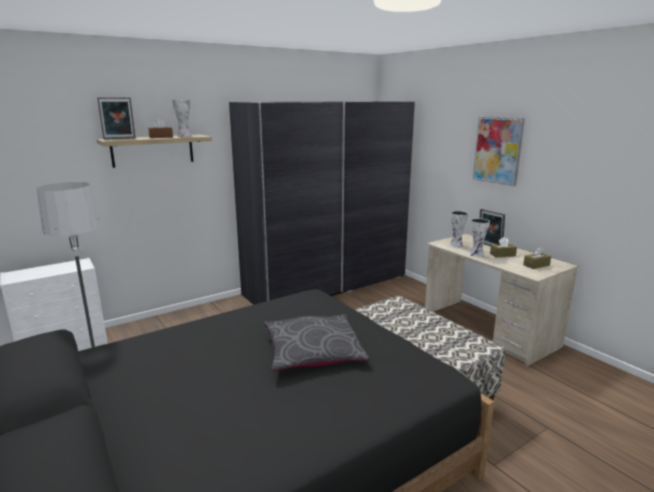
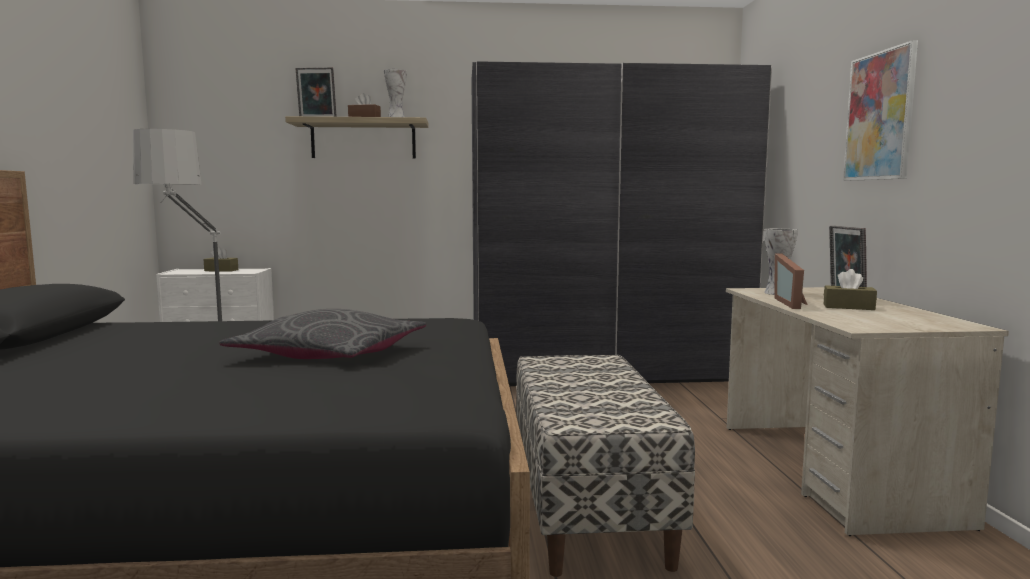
camera: 30 degrees right, 10 degrees down
vase [470,218,490,257] -> picture frame [775,254,808,309]
brown tissue box [523,247,551,269] -> brown tissue box moved to [204,247,238,272]

